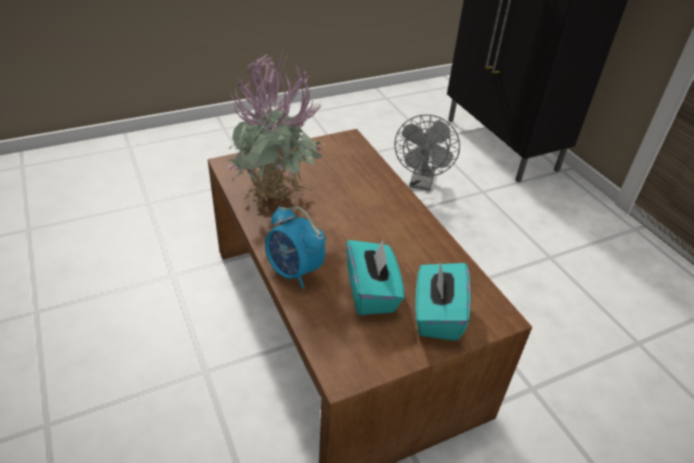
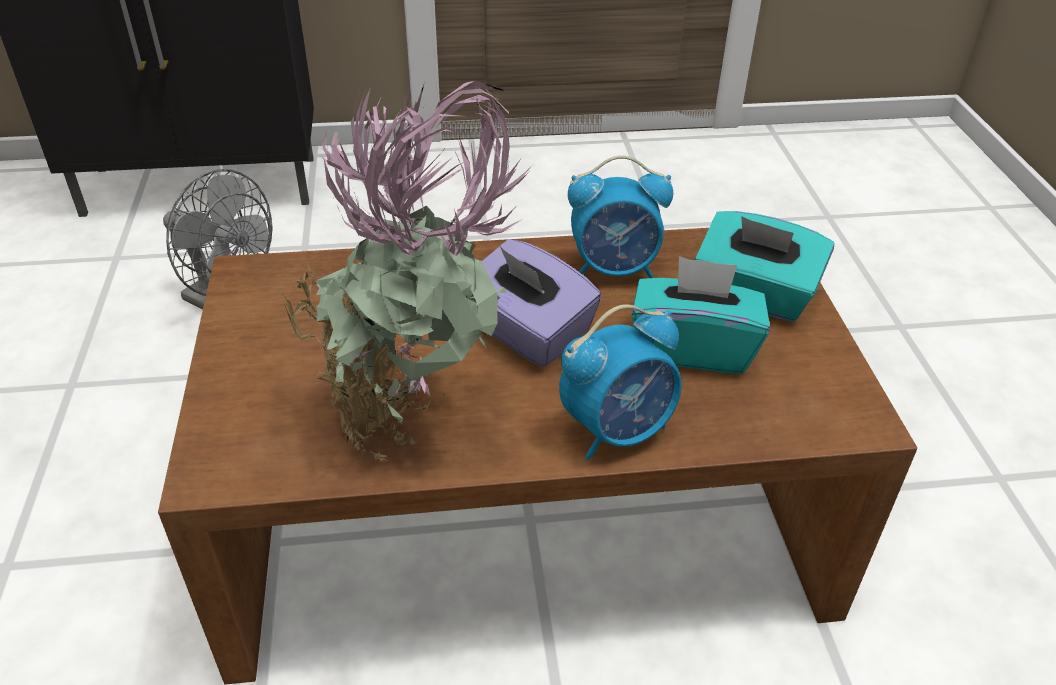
camera: 70 degrees left, 0 degrees up
none -> purple tissue box [467,239,602,367]
none -> alarm clock [568,155,673,278]

